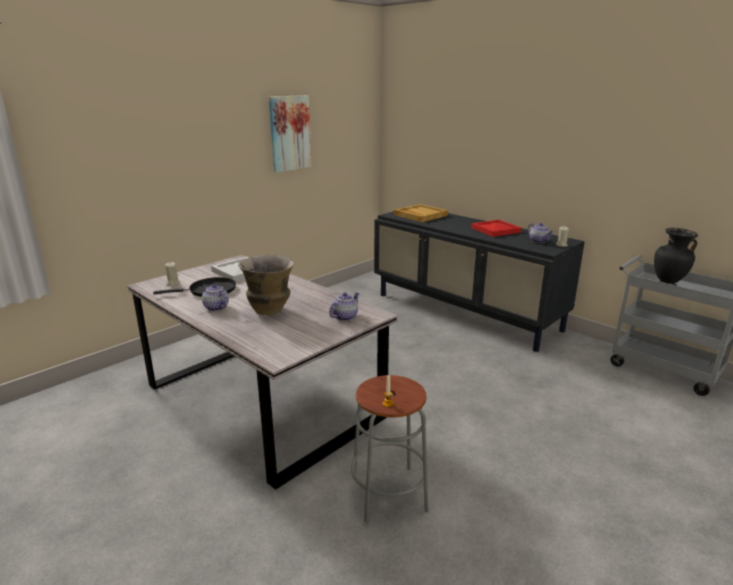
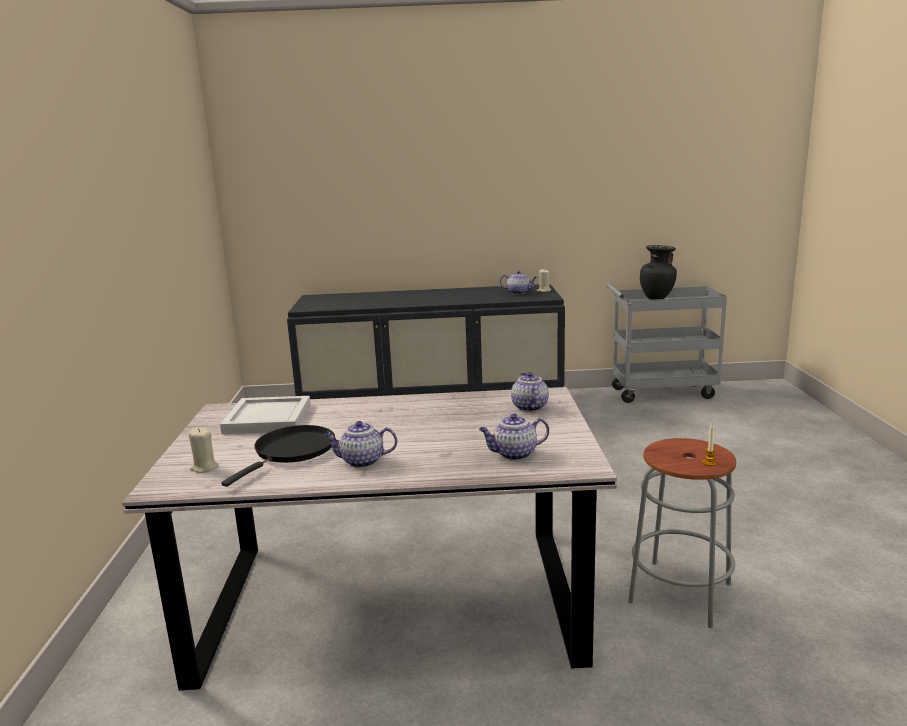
camera: 45 degrees left, 5 degrees down
vase [238,255,294,315] -> none
picture [268,95,312,172] -> none
beige tray [394,204,448,222] -> none
red tray [471,220,521,237] -> none
none -> teapot [479,414,549,460]

